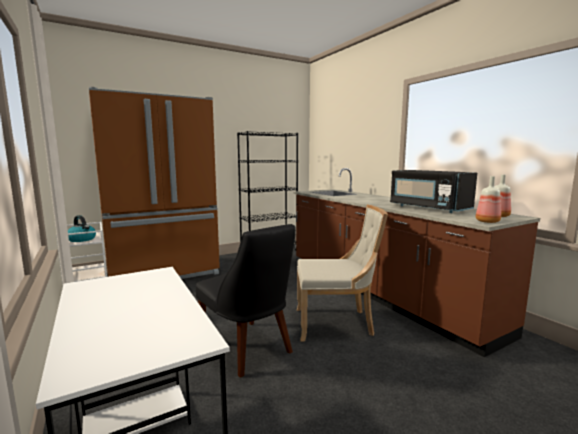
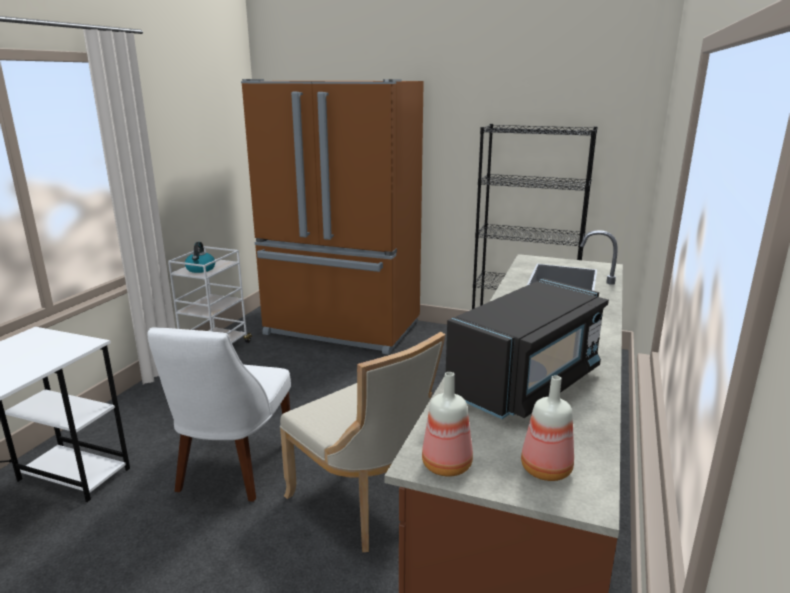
camera: 50 degrees right, 10 degrees up
black chair [196,224,296,378] -> white chair [147,327,291,502]
black microwave [390,170,477,213] -> black microwave turned 150 degrees counterclockwise [446,278,609,419]

